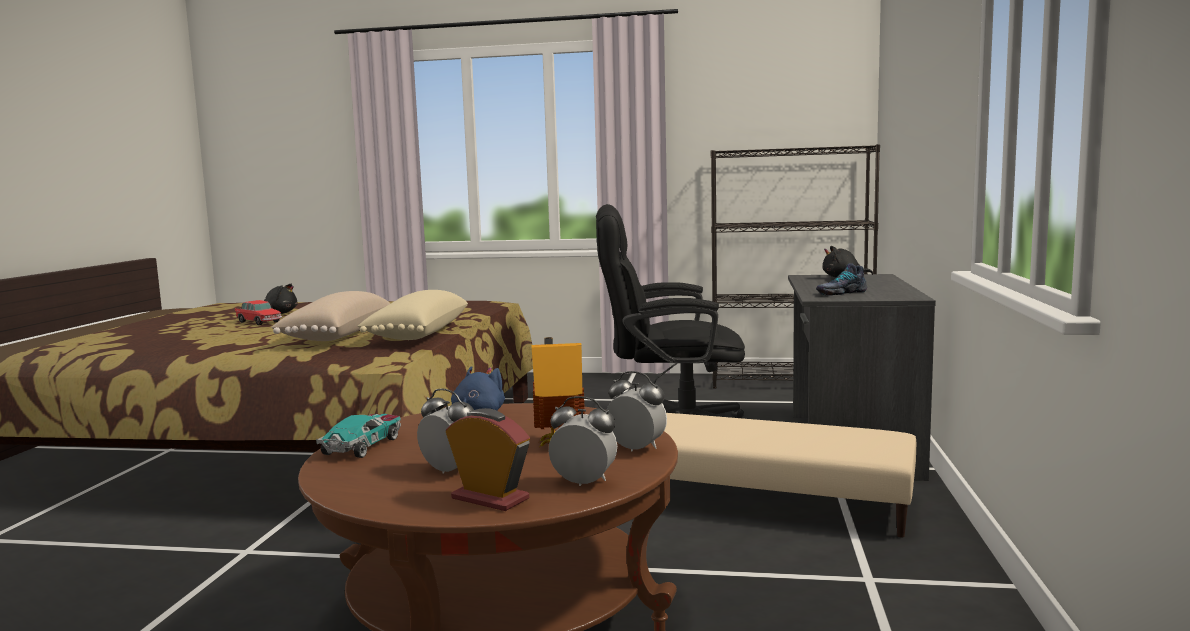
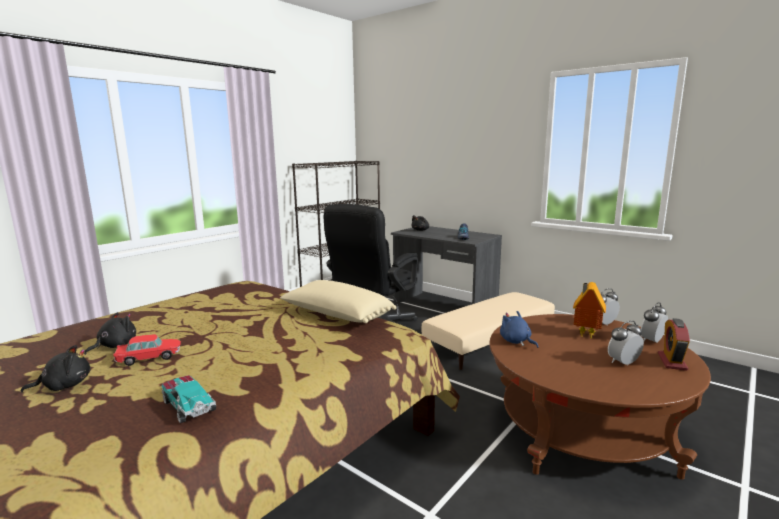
camera: 60 degrees left, 5 degrees up
beige pillow [271,291,390,341] -> none
toy car [316,414,401,458] -> toy car moved to [161,375,216,423]
alarm clock [446,408,530,511] -> alarm clock turned 45 degrees counterclockwise [658,318,690,371]
none -> black plush toy [21,345,90,393]

